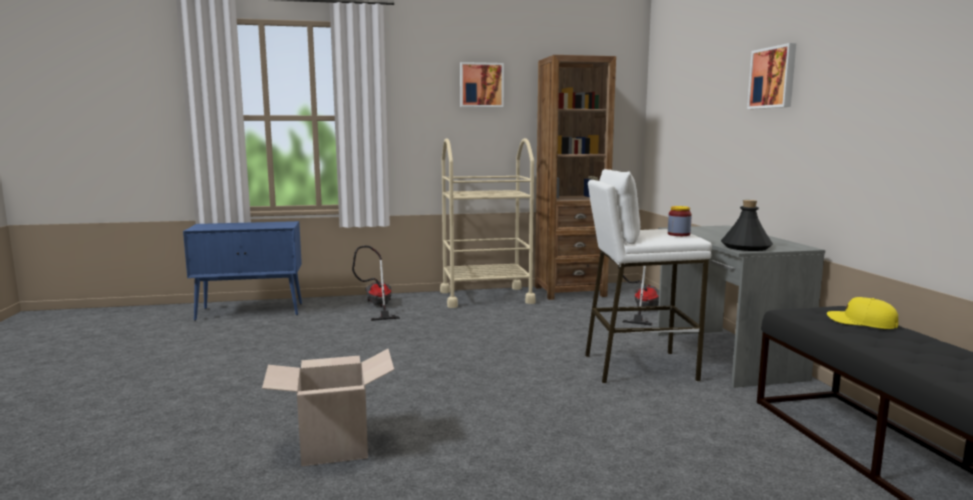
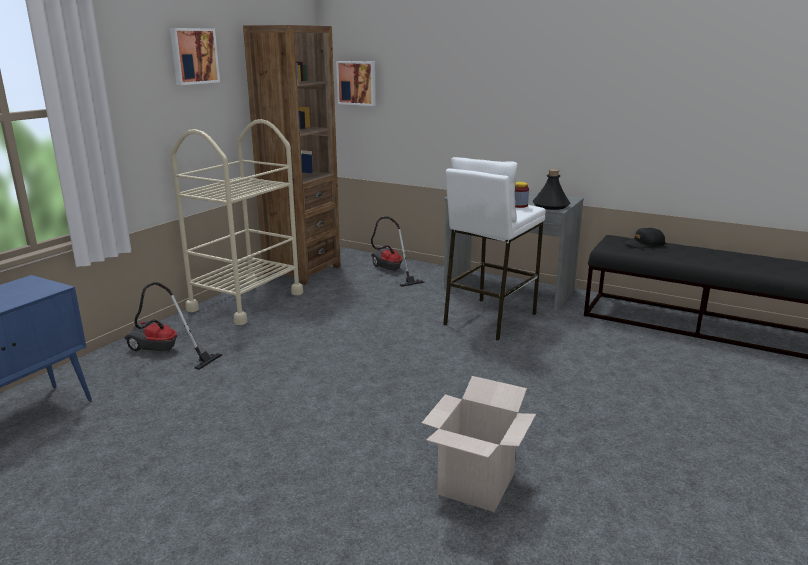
camera: 50 degrees left, 10 degrees up
picture [747,43,796,109] -> picture moved to [336,61,376,106]
yellow cap [827,297,898,329] -> black cap [624,228,665,248]

